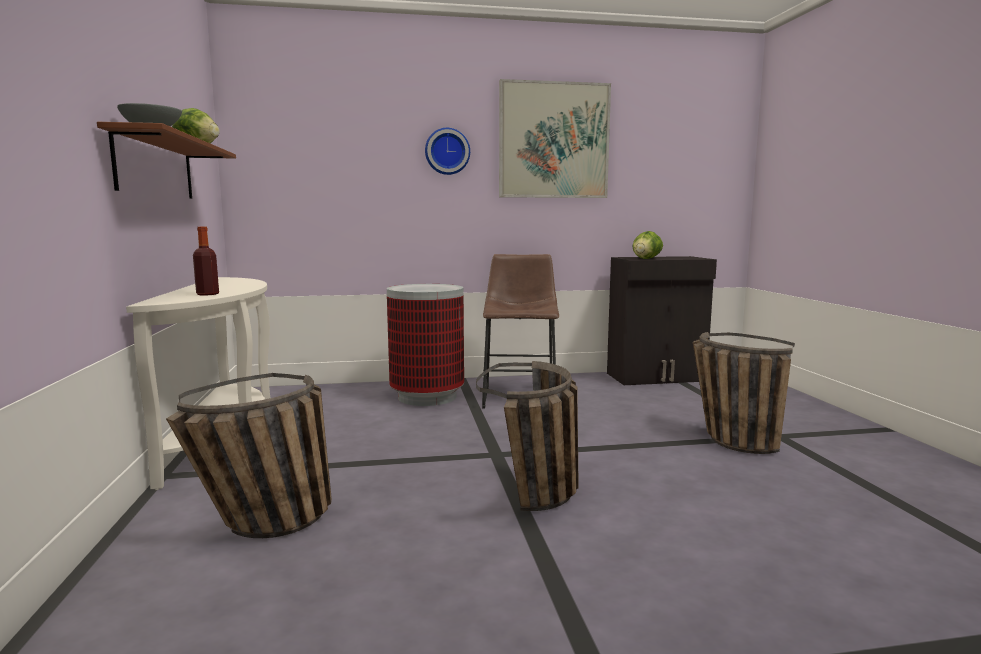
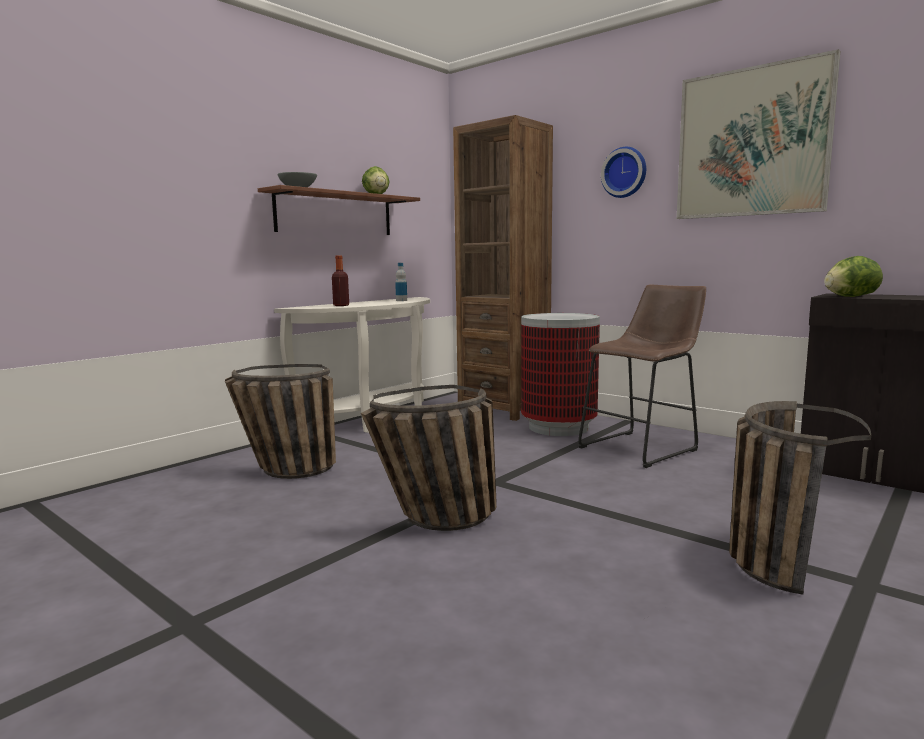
camera: 50 degrees right, 0 degrees up
none -> bottle [395,263,407,301]
none -> brown bookcase [453,115,553,421]

